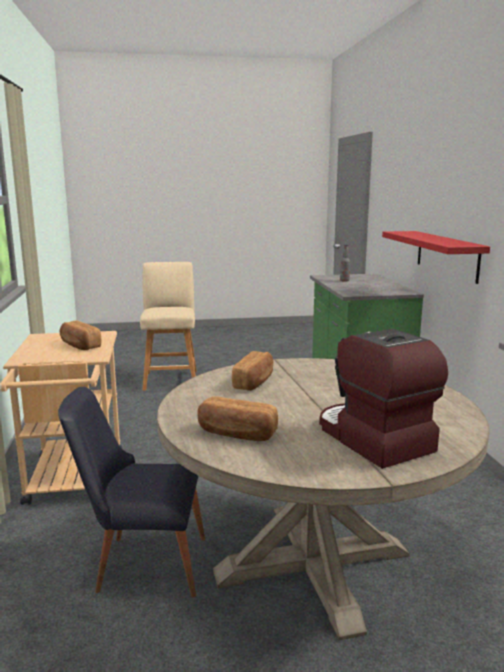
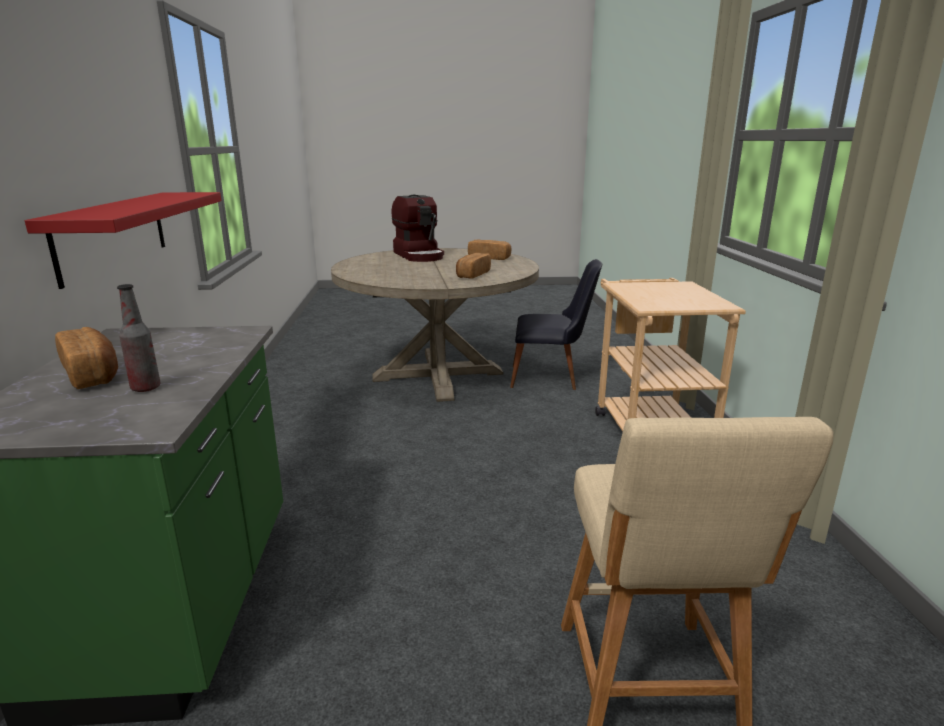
camera: 175 degrees left, 5 degrees up
bread [60,320,101,350] -> bread moved to [55,327,118,389]

